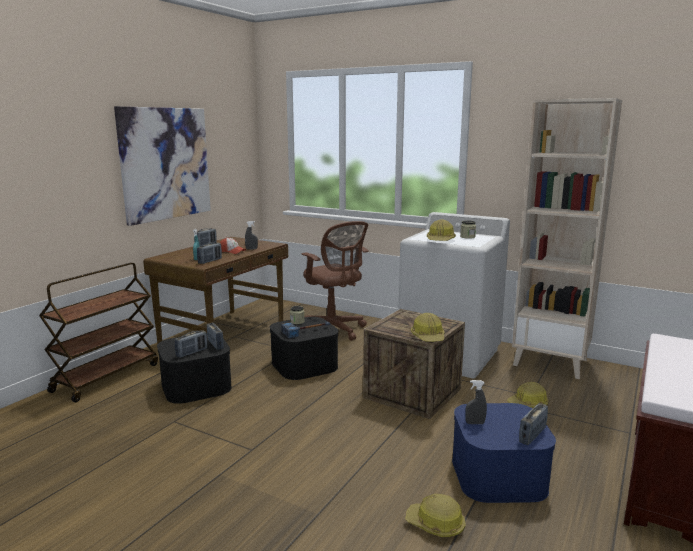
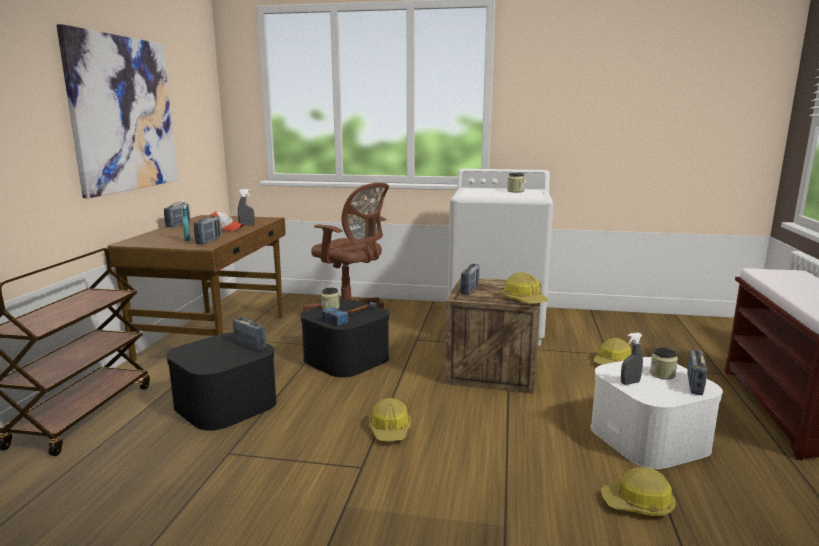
camera: 20 degrees left, 0 degrees up
radio [175,330,207,358] -> radio moved to [460,264,479,295]
hard hat [427,219,456,241] -> hard hat moved to [369,398,411,441]
blue storage box [452,403,556,503] -> white storage box [591,357,723,469]
beige bookcase [512,98,622,379] -> none
none -> jar [650,347,678,379]

